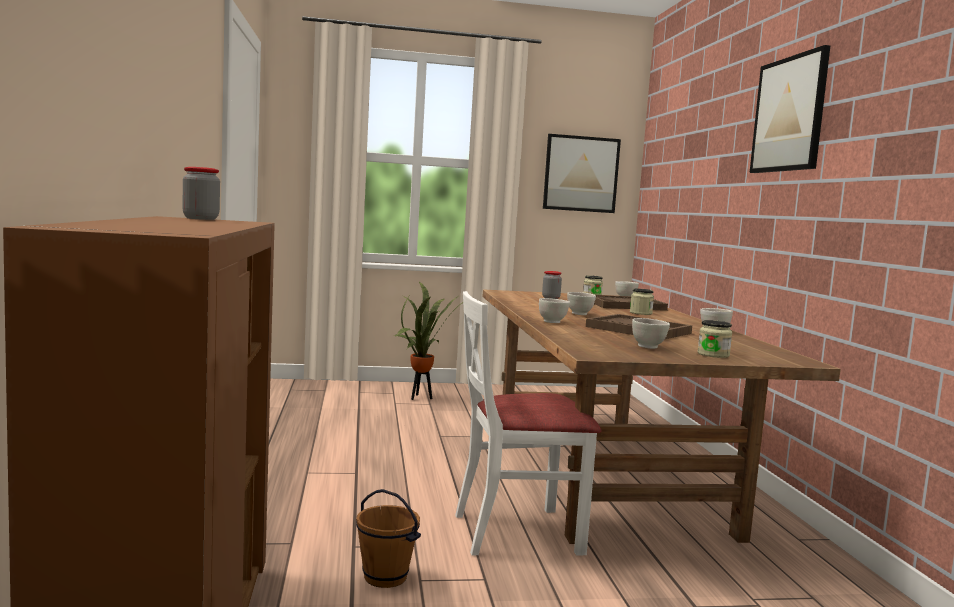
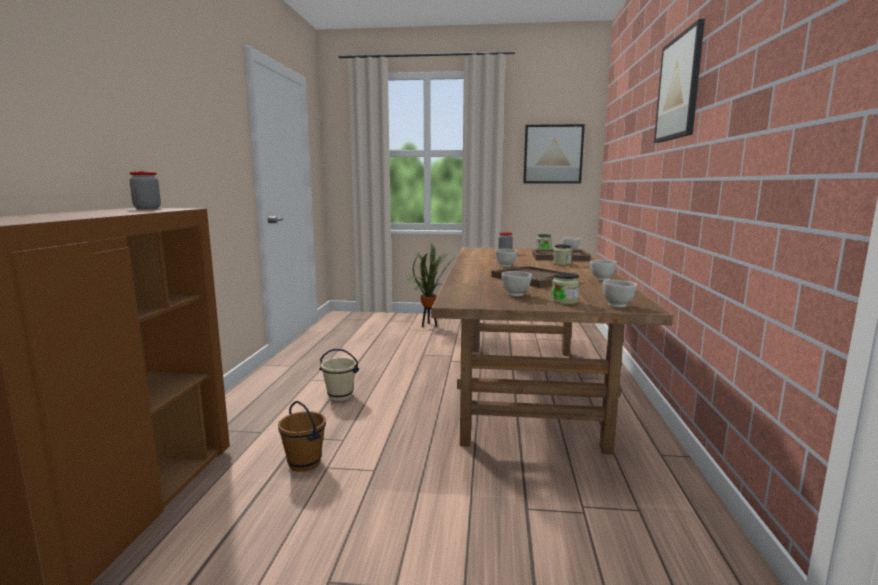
camera: 15 degrees right, 5 degrees up
white chair [455,291,601,556] -> none
white bowl [539,298,570,323] -> white bowl moved to [603,280,637,307]
none -> beige bucket [319,349,359,401]

